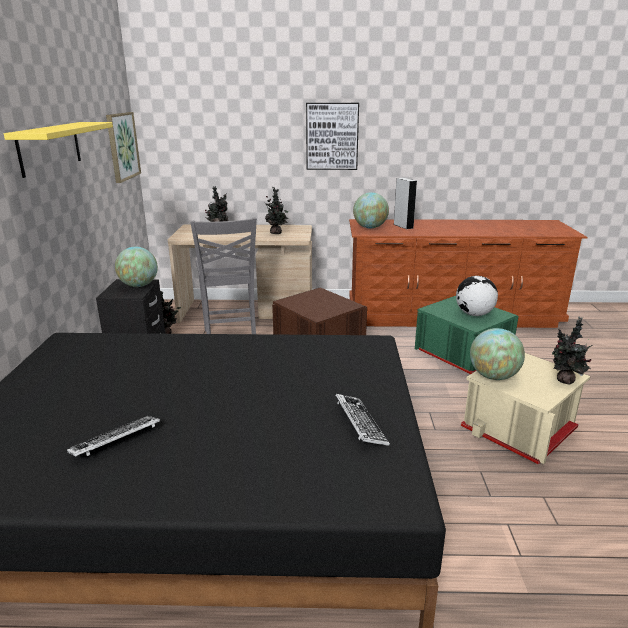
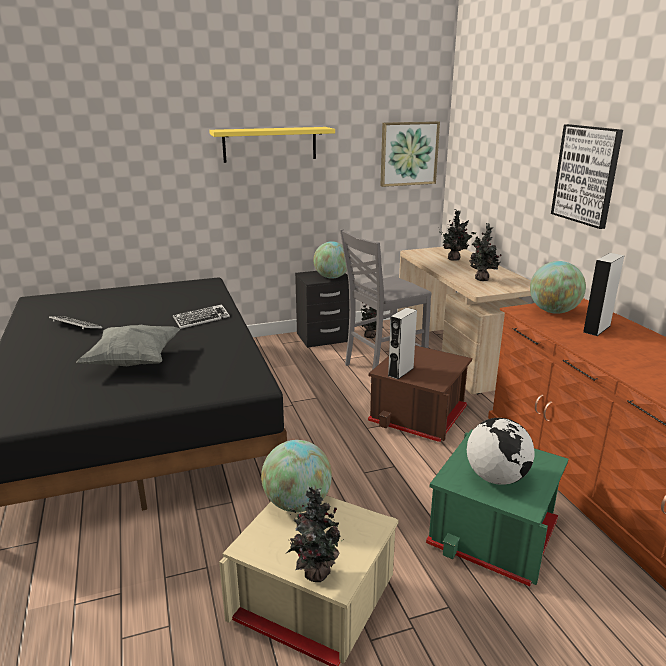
camera: 70 degrees right, 0 degrees up
keyboard [336,394,390,446] -> keyboard moved to [173,304,230,329]
none -> grey pillow [77,325,180,366]
none -> grey speaker [388,308,417,379]

